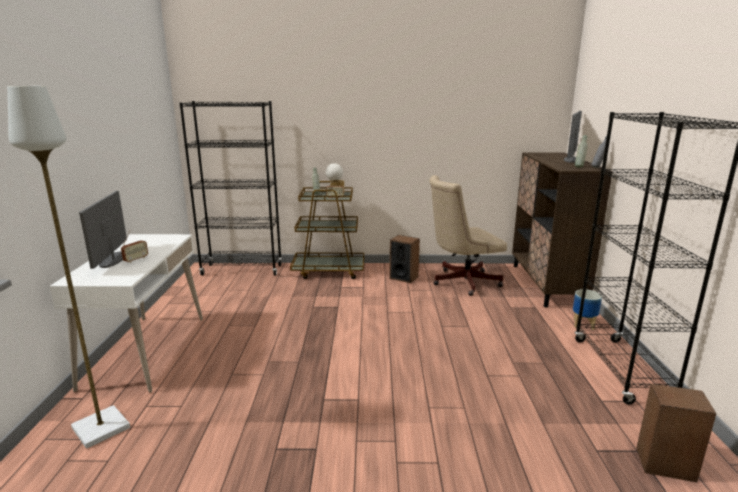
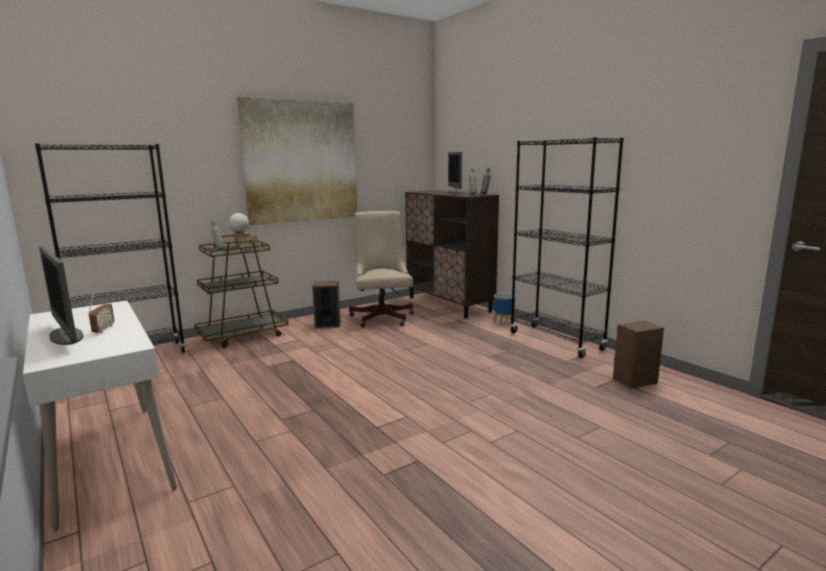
camera: 35 degrees left, 5 degrees down
grey floor lamp [7,86,130,449] -> none
beige office chair [429,175,507,296] -> beige office chair turned 135 degrees clockwise [349,211,414,327]
none -> picture [237,97,357,225]

